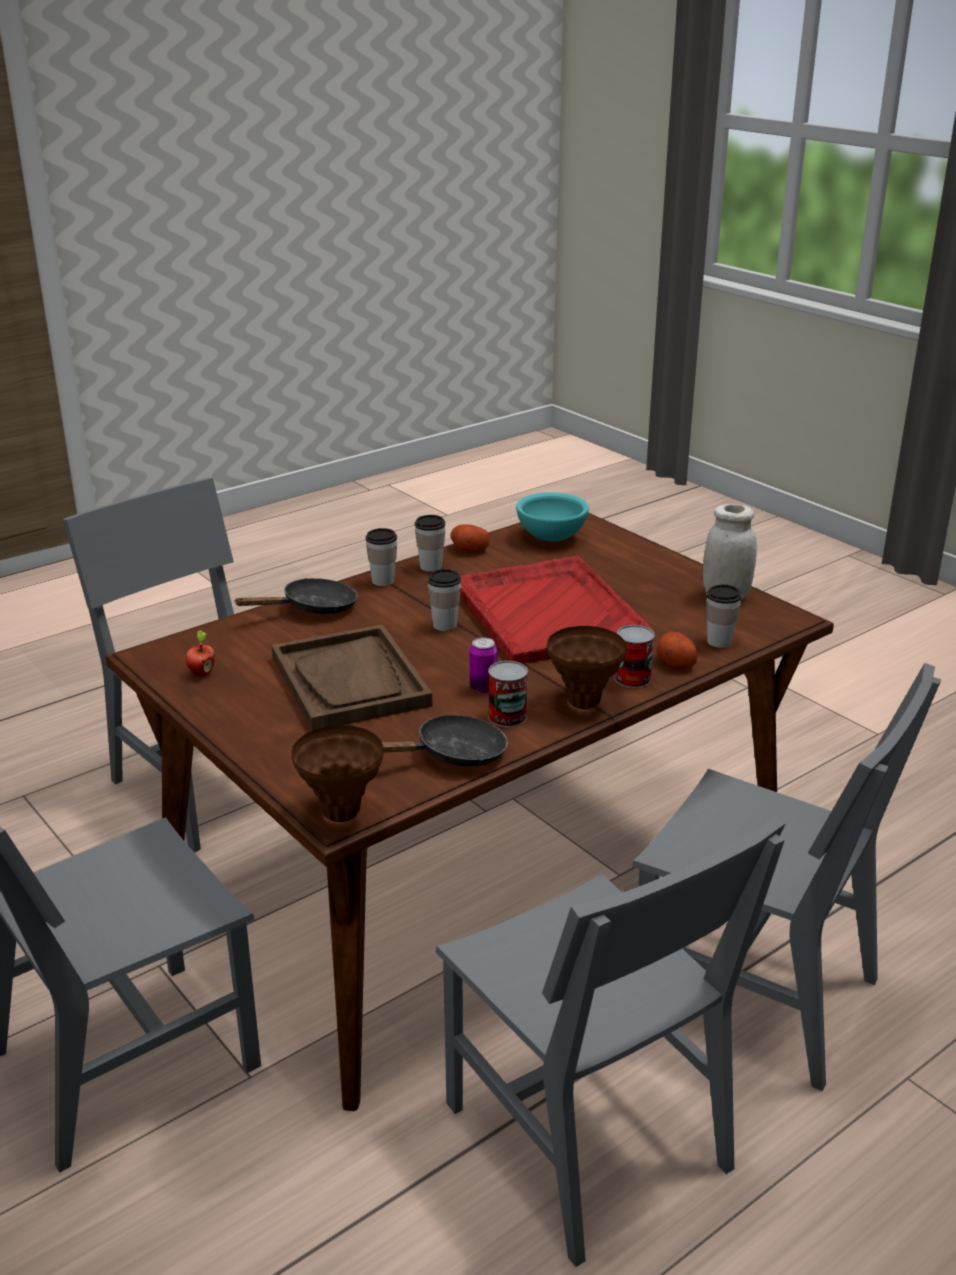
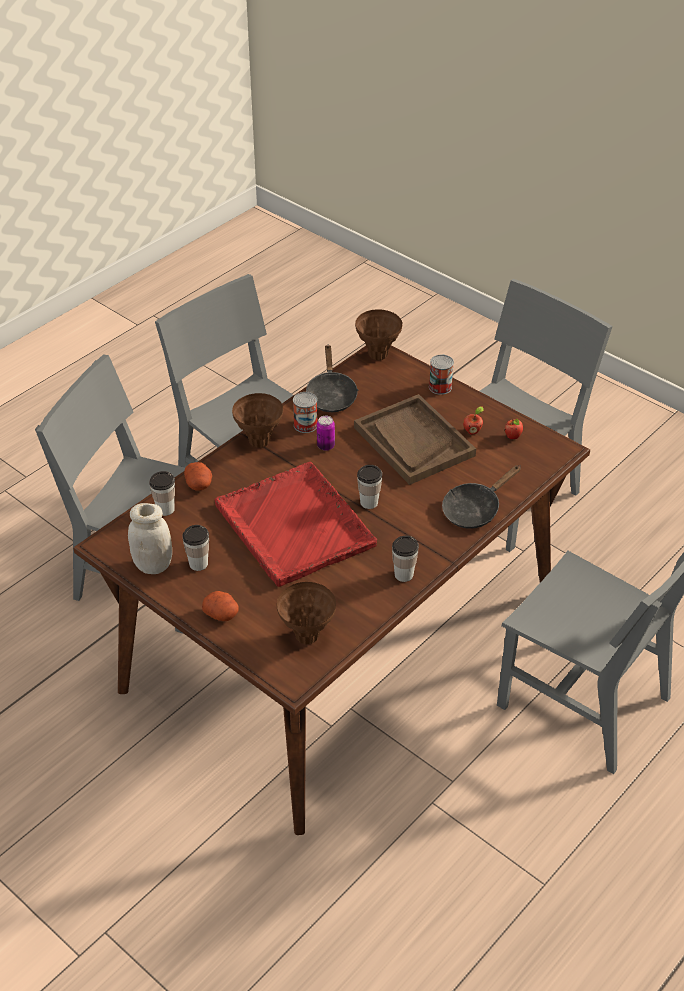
camera: 170 degrees right, 15 degrees up
cup [366,528,397,586] -> cup moved to [182,525,209,571]
black frying pan [382,714,508,767] -> black frying pan turned 60 degrees counterclockwise [306,345,358,412]
potato [450,524,490,553] -> potato moved to [202,591,239,621]
turquoise bowl [516,492,589,541] -> brown vase [277,582,336,644]
can [614,625,655,688] -> can moved to [429,355,454,395]
none -> apple [463,407,484,434]

